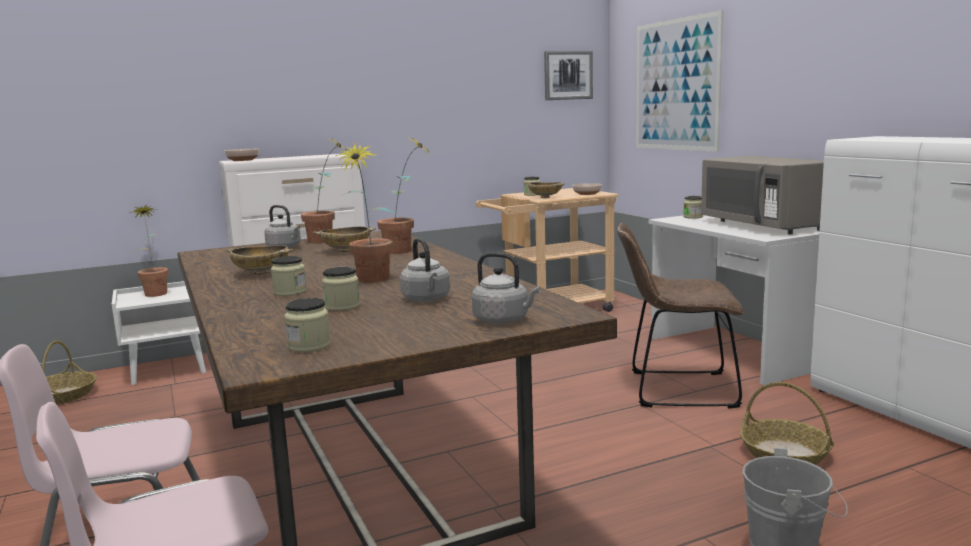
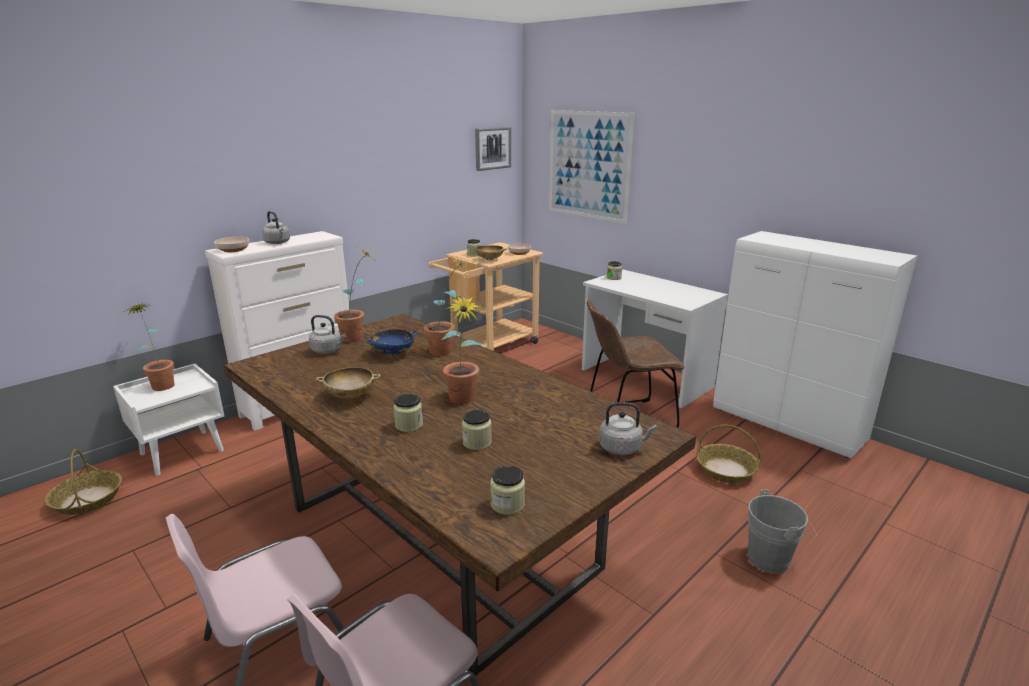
camera: 20 degrees left, 10 degrees up
beige bowl [313,226,376,252] -> blue bowl [365,329,417,356]
grey kettle [400,238,450,302] -> grey kettle moved to [262,211,290,244]
grey microwave [701,156,824,234] -> none

